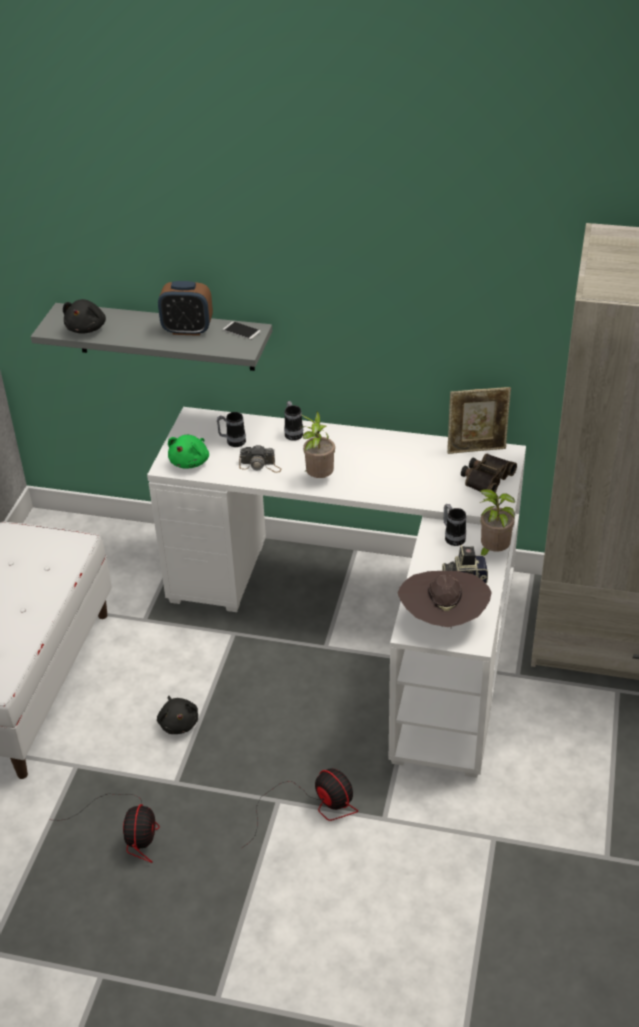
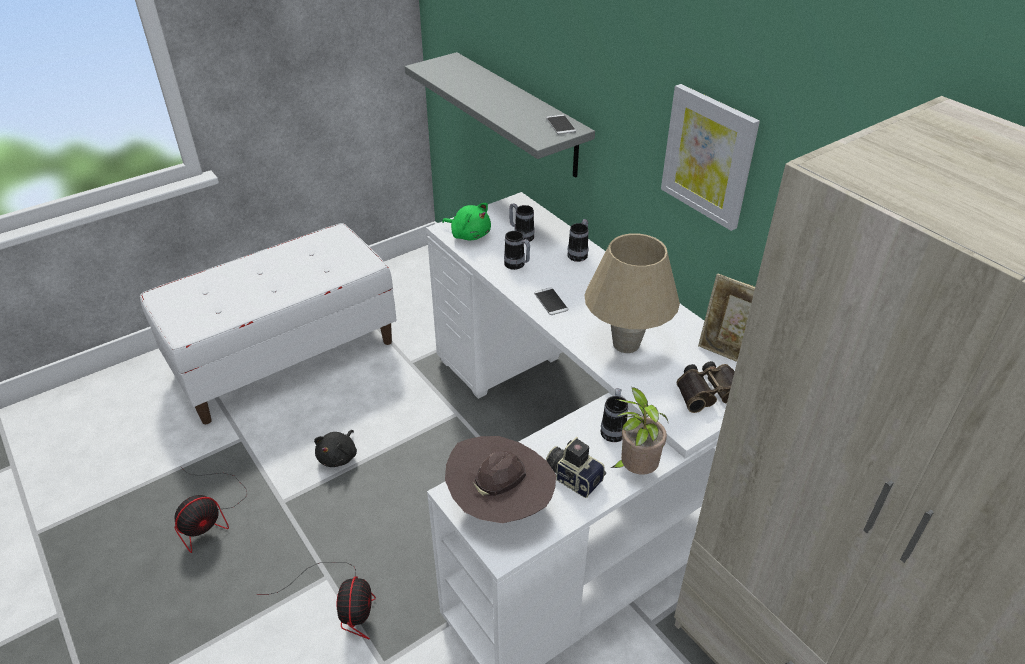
camera: 40 degrees right, 0 degrees up
black plush toy [63,299,106,334] -> none
alarm clock [158,281,213,336] -> none
green plush toy [168,435,209,469] -> green plush toy turned 120 degrees counterclockwise [442,203,491,240]
camera [239,445,282,473] -> mug [504,231,530,270]
potted plant [300,411,335,478] -> phone [534,287,568,315]
none -> beige table lamp [584,233,680,353]
none -> picture [661,84,760,231]

